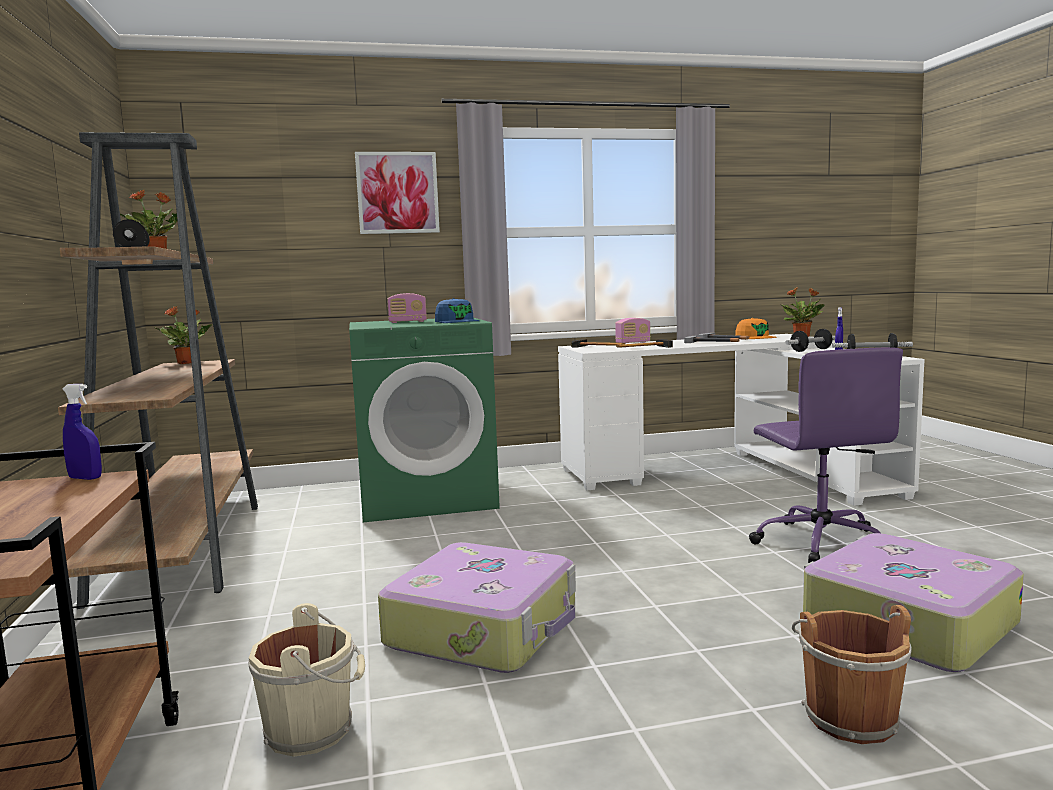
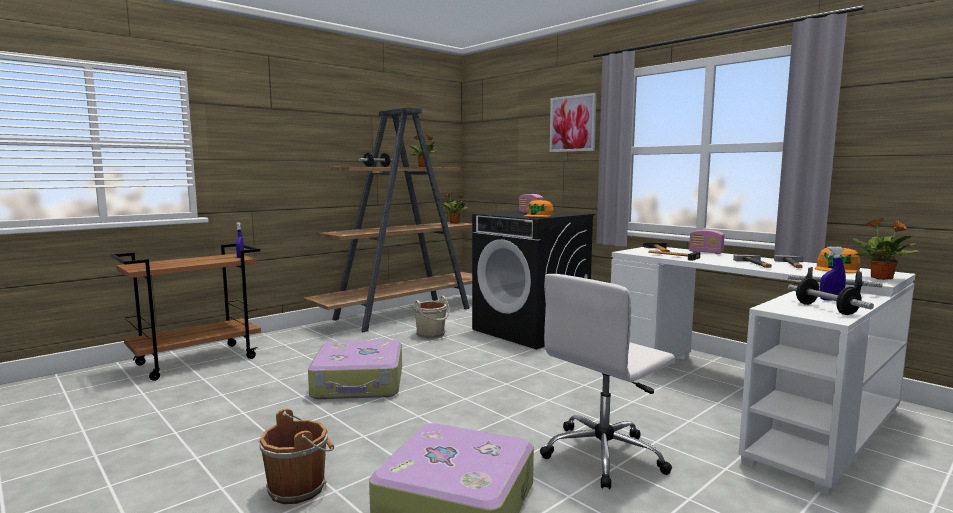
camera: 60 degrees right, 0 degrees up
beige bucket [248,603,365,757] -> beige bucket moved to [414,296,450,339]
green washing machine [349,318,500,522] -> black washing machine [472,210,595,349]
blue cap [435,298,480,323] -> orange cap [523,200,554,217]
purple office chair [749,347,903,563] -> white office chair [540,274,675,489]

